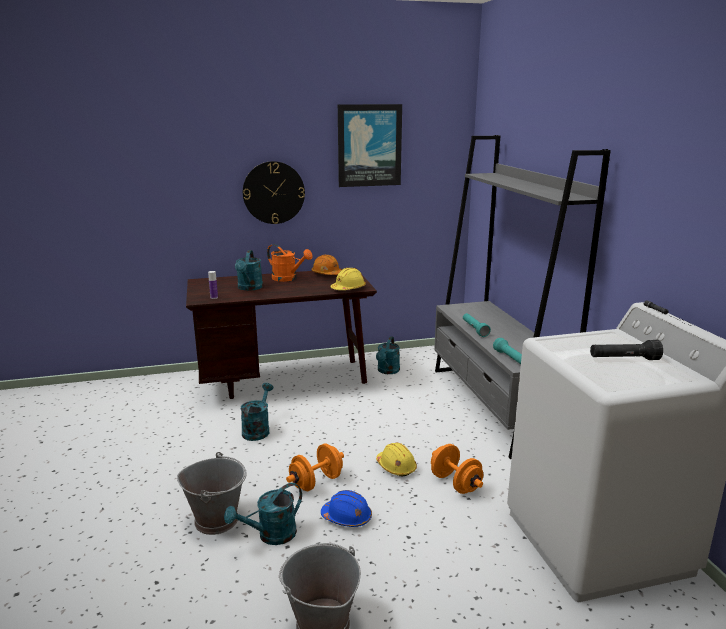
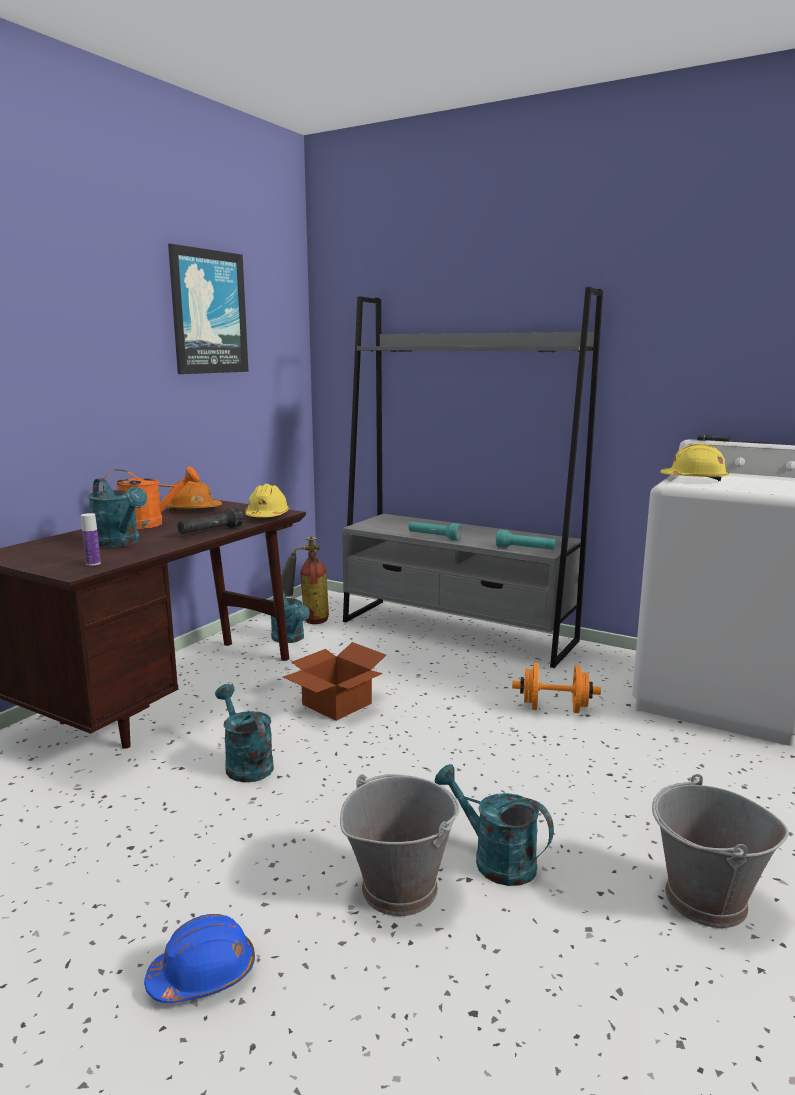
camera: 45 degrees left, 5 degrees down
turquoise watering can [224,483,302,545] -> turquoise watering can turned 120 degrees clockwise [434,764,554,886]
wall clock [243,161,305,224] -> none
orange dumbbell [286,443,344,491] -> none
blue hard hat [321,490,372,527] -> blue hard hat moved to [144,914,255,1003]
yellow hard hat [376,443,417,477] -> yellow hard hat moved to [660,443,729,482]
black flashlight [590,340,663,360] -> black flashlight moved to [177,507,243,534]
none -> fire extinguisher [281,536,329,624]
none -> cardboard box [283,642,386,721]

